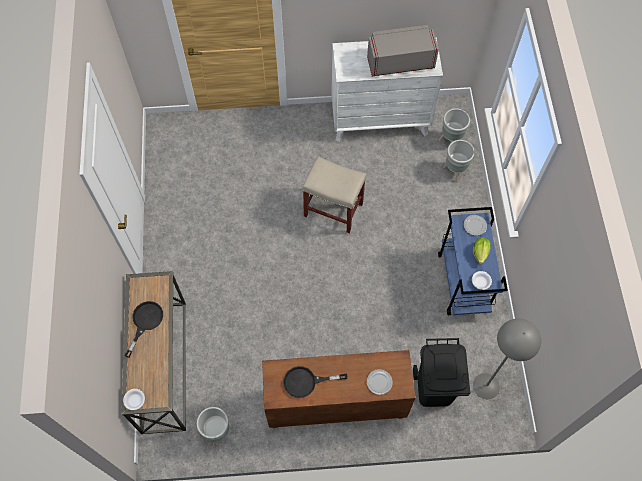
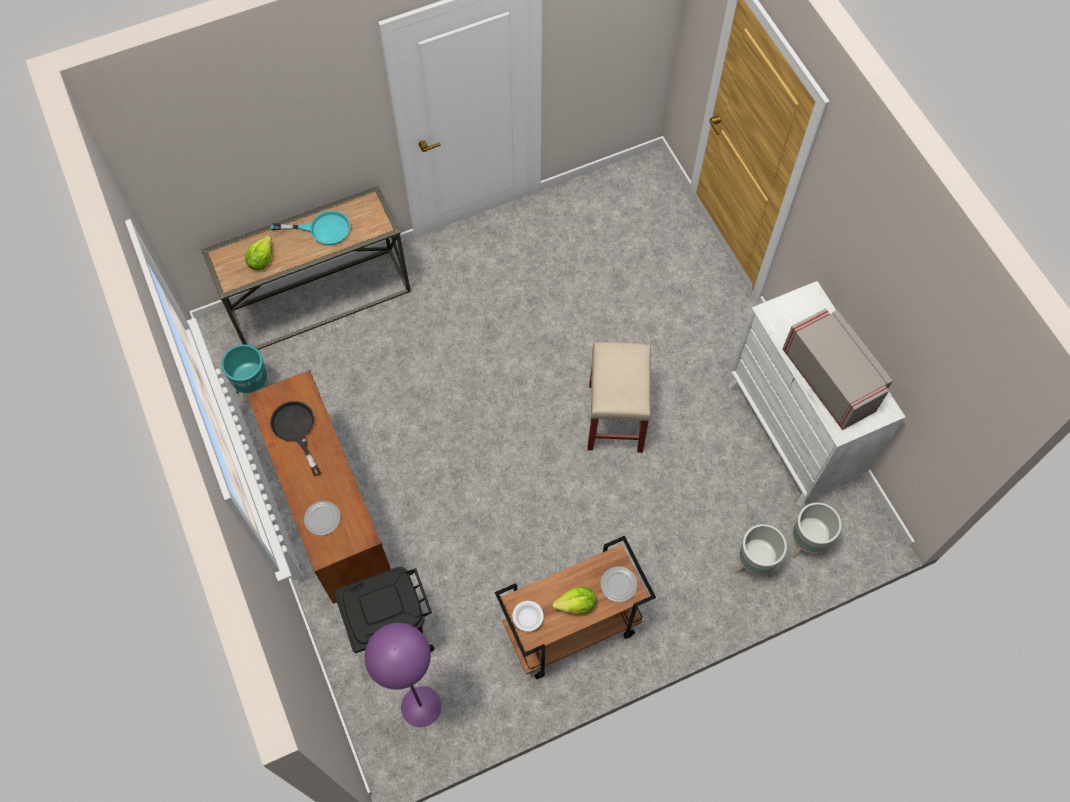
camera: 70 degrees right, 0 degrees up
white bowl [123,389,145,410] -> none
black frying pan [125,301,163,358] -> turquoise frying pan [271,211,350,245]
grey planter [197,407,232,447] -> turquoise planter [221,344,267,394]
blue cart [438,207,508,315] -> brown cart [495,536,656,679]
grey floor lamp [473,319,541,399] -> purple floor lamp [365,623,441,727]
none -> lettuce [245,236,272,270]

